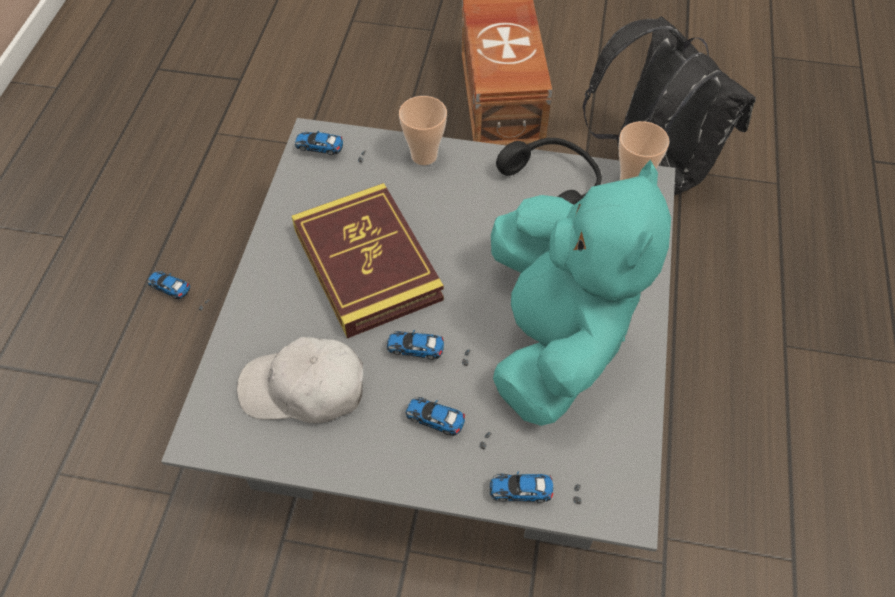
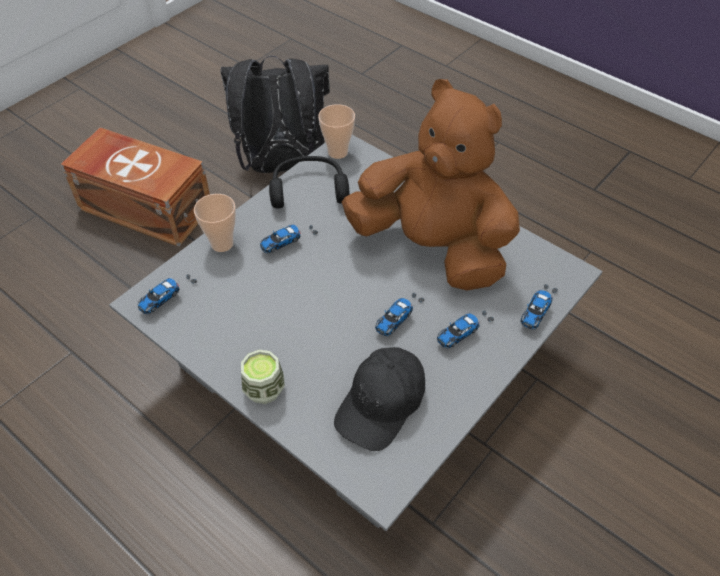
camera: 60 degrees left, 5 degrees down
toy car [148,271,210,311] -> toy car moved to [260,225,318,253]
white cap [237,337,363,423] -> black cap [334,347,425,451]
book [292,183,444,338] -> none
turquoise plush toy [491,160,671,426] -> brown plush toy [342,79,520,290]
none -> cup [241,350,285,404]

